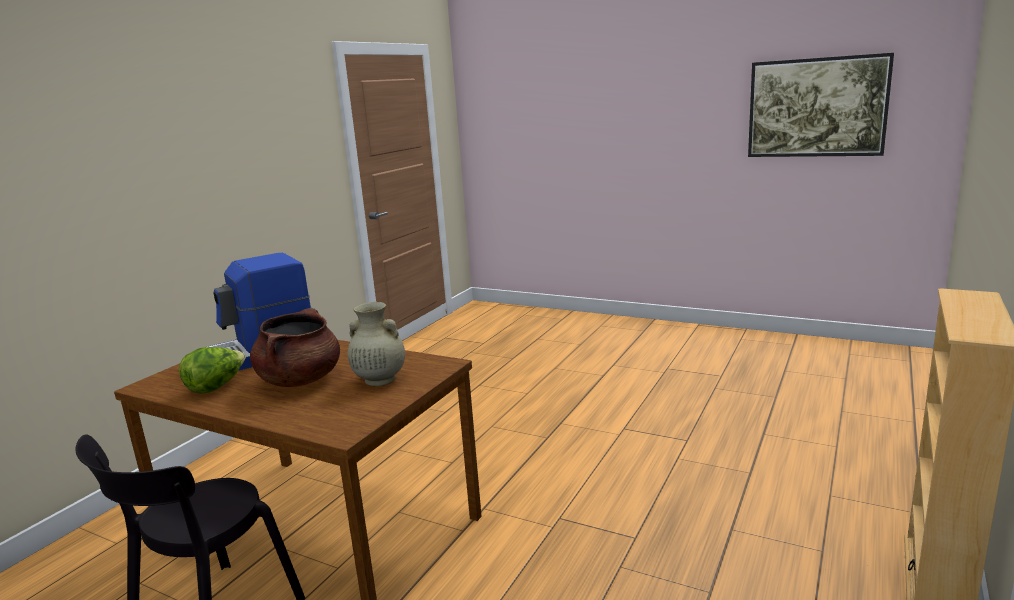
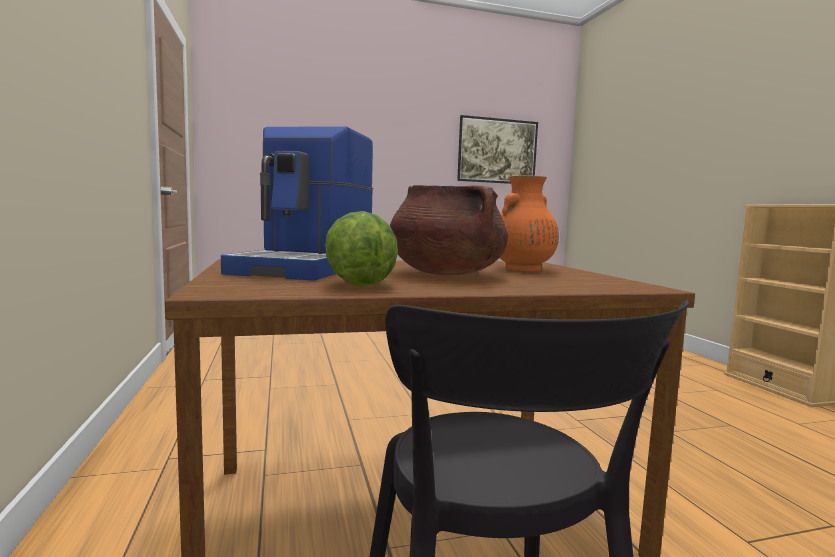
camera: 45 degrees left, 10 degrees down
beige vase [347,302,405,386] -> orange vase [500,175,559,272]

